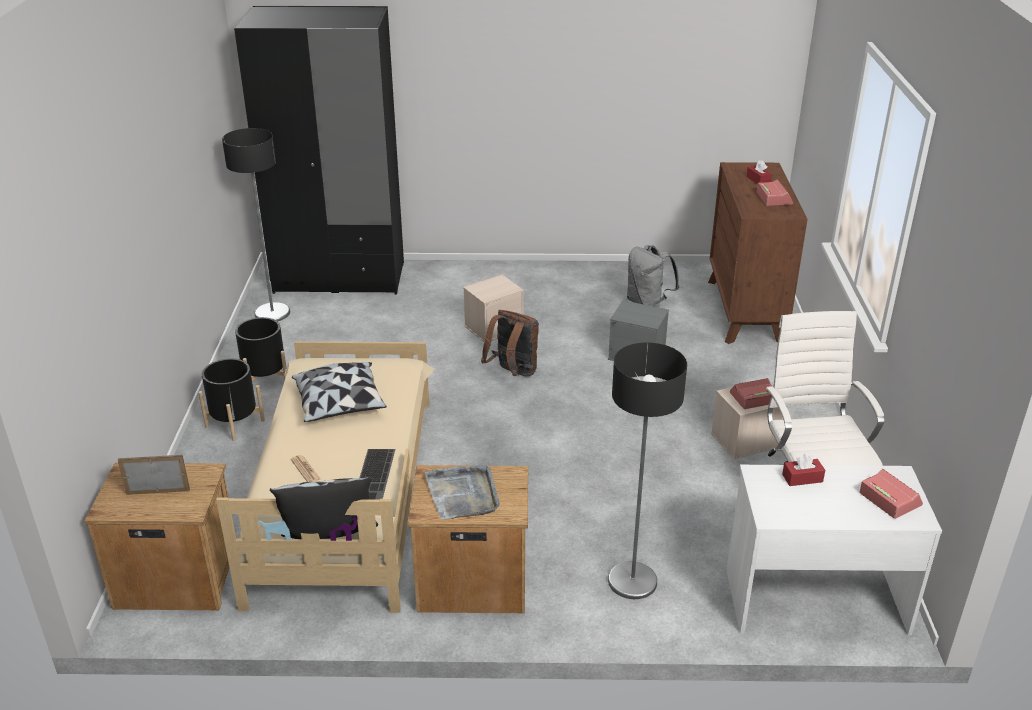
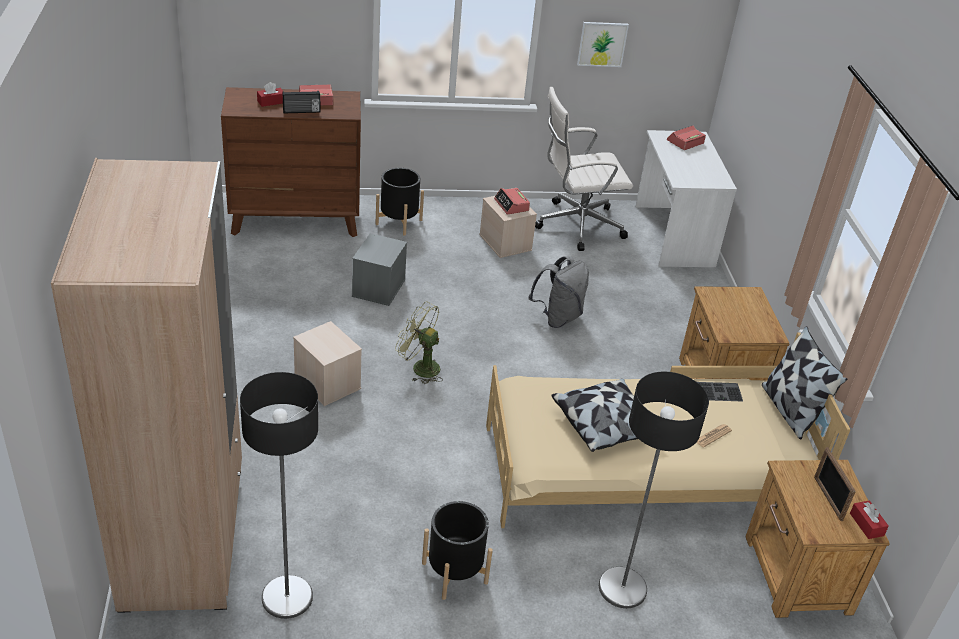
camera: 100 degrees left, 5 degrees up
black planter [198,358,265,441] -> black planter moved to [375,168,424,236]
black wardrobe [234,6,404,295] -> beige wardrobe [51,158,242,613]
grey tray [425,465,500,520] -> none
brown backpack [481,310,539,377] -> green fan [395,301,443,384]
floor lamp [608,342,687,599] -> floor lamp moved to [599,371,709,608]
grey backpack [627,245,679,307] -> grey backpack moved to [528,256,589,328]
red tissue box [782,453,825,486] -> red tissue box moved to [850,500,889,539]
none -> radio [283,91,320,113]
none -> picture [577,22,629,67]

